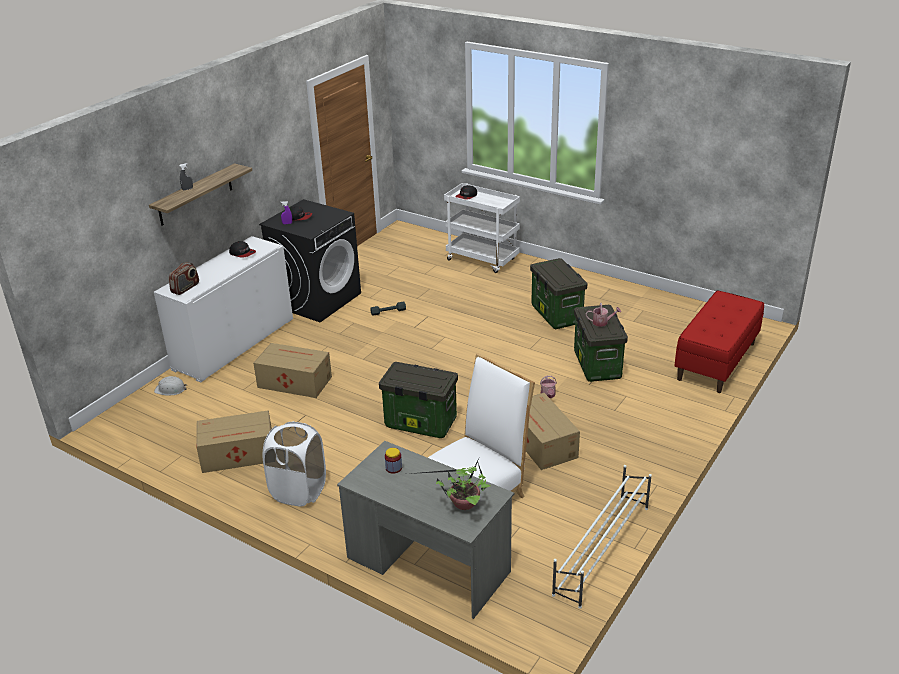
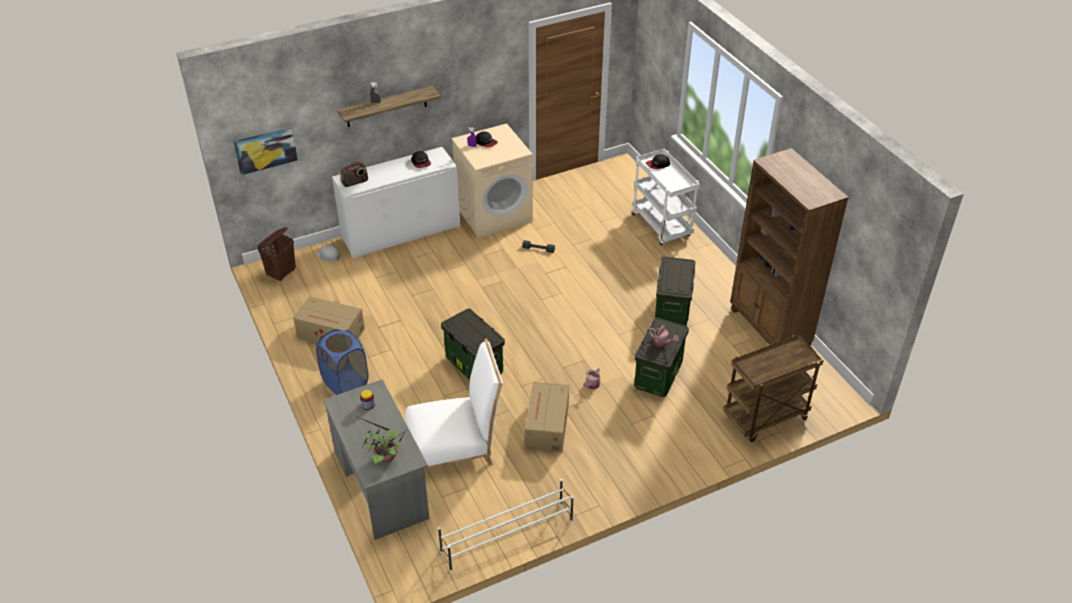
camera: 30 degrees right, 10 degrees up
cardboard box [253,343,332,398] -> none
black washing machine [259,199,361,322] -> beige washing machine [451,123,533,238]
white laundry basket [263,421,326,507] -> blue laundry basket [316,329,369,395]
red bench [674,290,764,393] -> brown cart [723,334,824,442]
none -> picture [233,127,298,175]
none -> brown laundry basket [257,227,296,281]
none -> brown bookcase [730,148,849,346]

